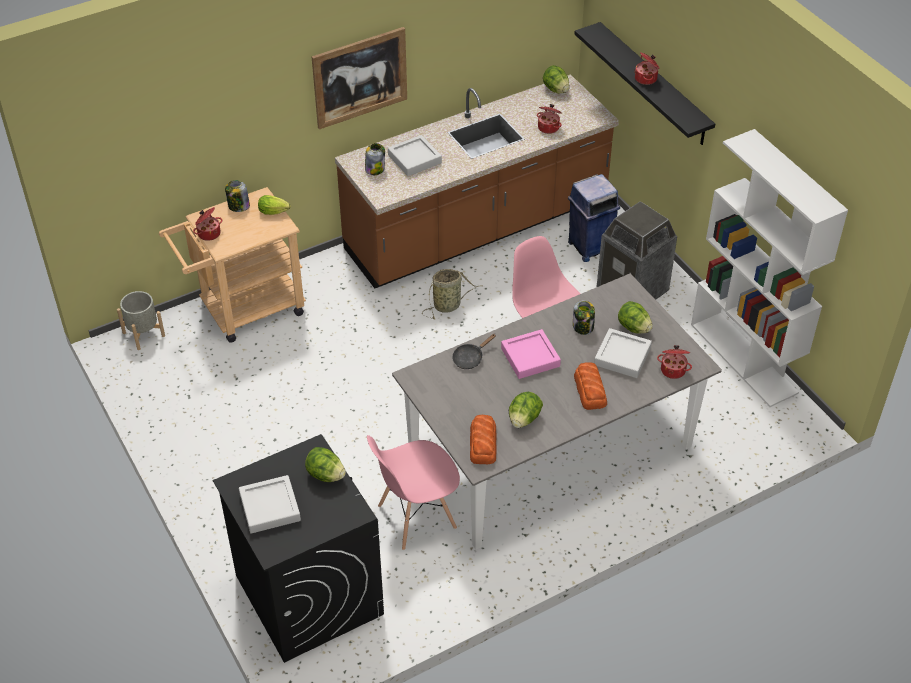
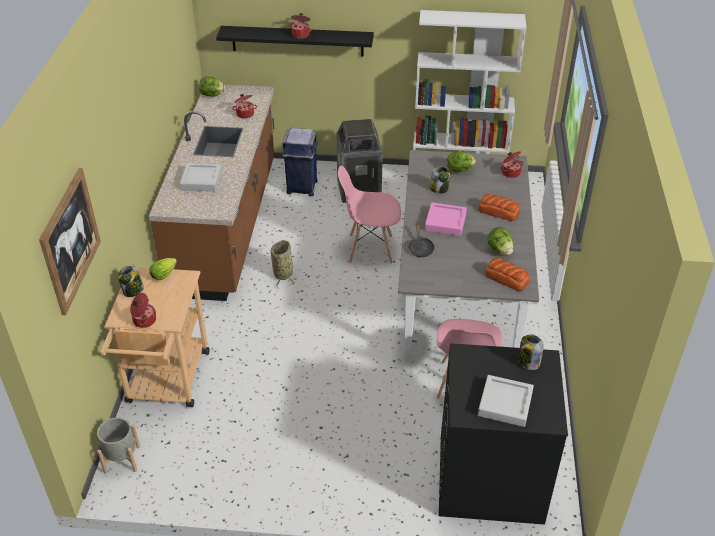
camera: 55 degrees left, 5 degrees down
lettuce [305,447,346,482] -> none
picture [312,27,407,129] -> picture moved to [39,168,101,315]
jar [365,143,385,175] -> jar moved to [518,334,544,370]
grey tray [594,328,652,378] -> none

